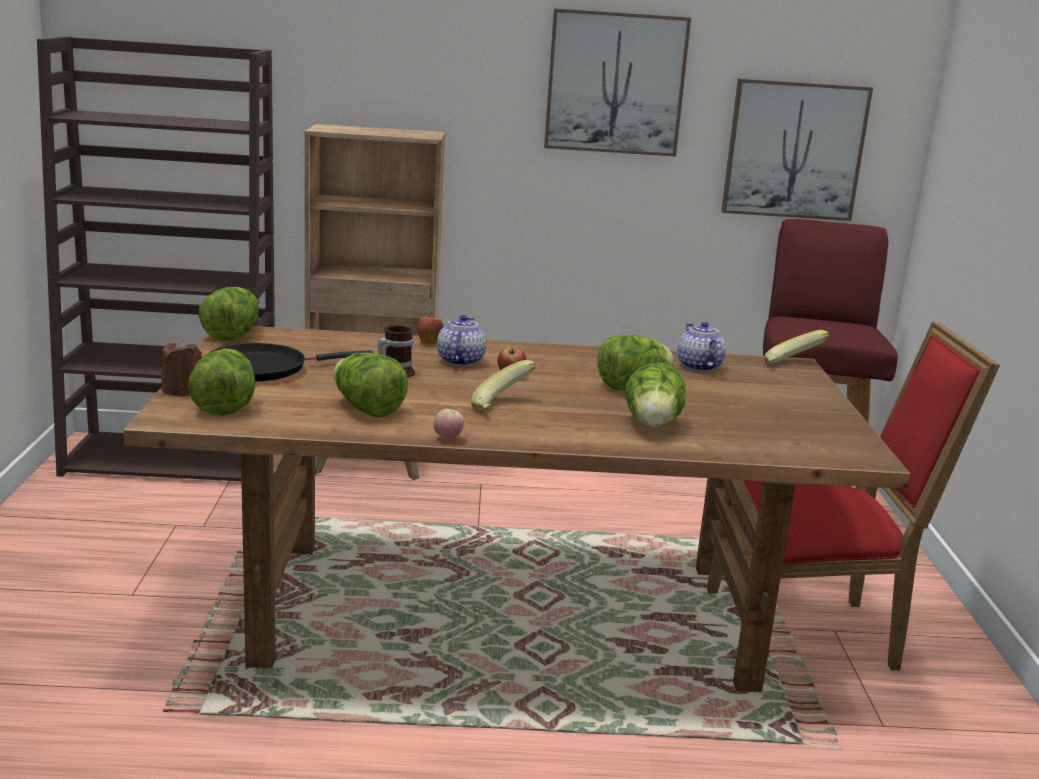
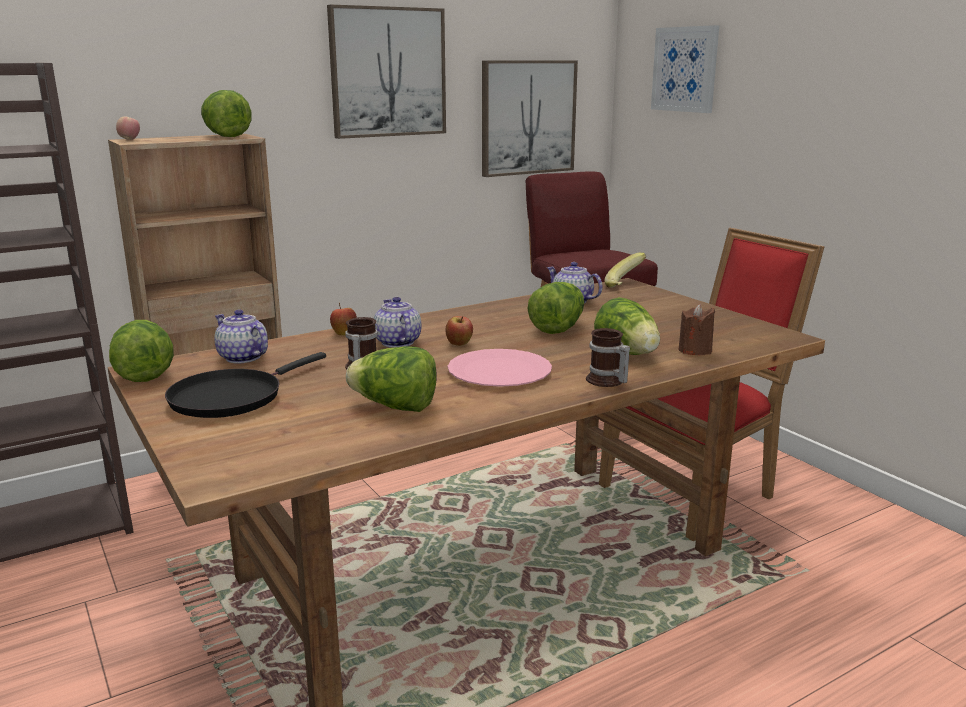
camera: 30 degrees left, 0 degrees up
brown candle [160,339,202,397] -> brown candle moved to [678,304,715,355]
lettuce [188,348,255,416] -> lettuce moved to [201,90,252,137]
apple [434,409,464,439] -> apple moved to [116,116,140,140]
banana [471,360,536,409] -> pink plate [448,349,552,387]
none -> teapot [214,309,268,363]
none -> mug [586,328,630,387]
none -> picture [651,25,719,113]

